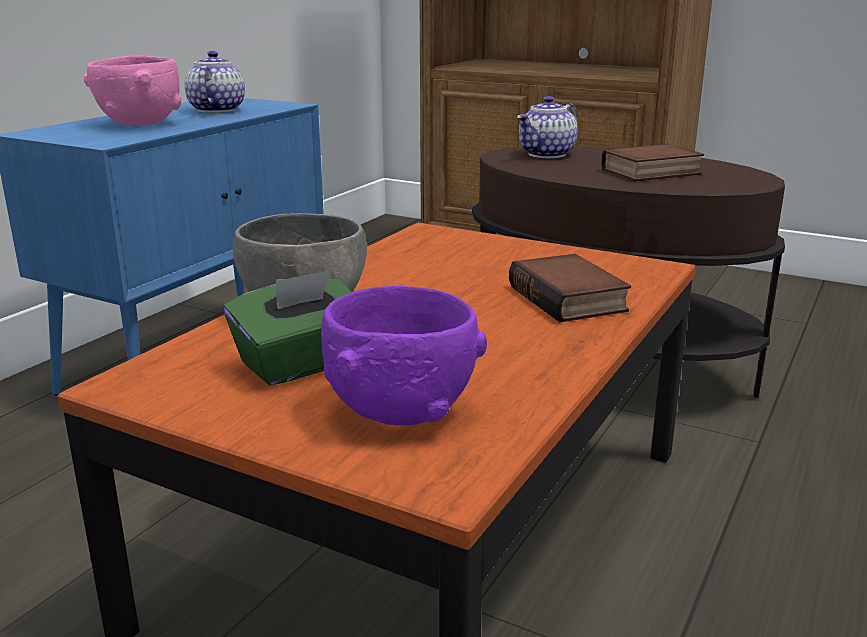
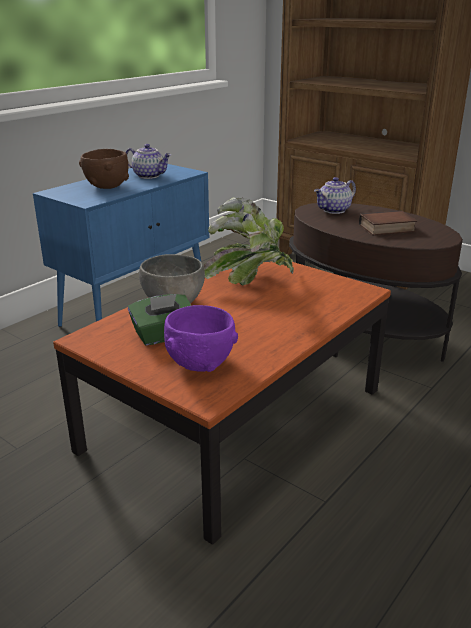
camera: 10 degrees right, 5 degrees up
pink bowl [84,56,181,125] -> brown bowl [79,149,129,189]
teapot [185,51,245,113] -> teapot turned 105 degrees clockwise [126,144,171,179]
book [509,254,631,322] -> none
none -> potted plant [204,197,294,285]

